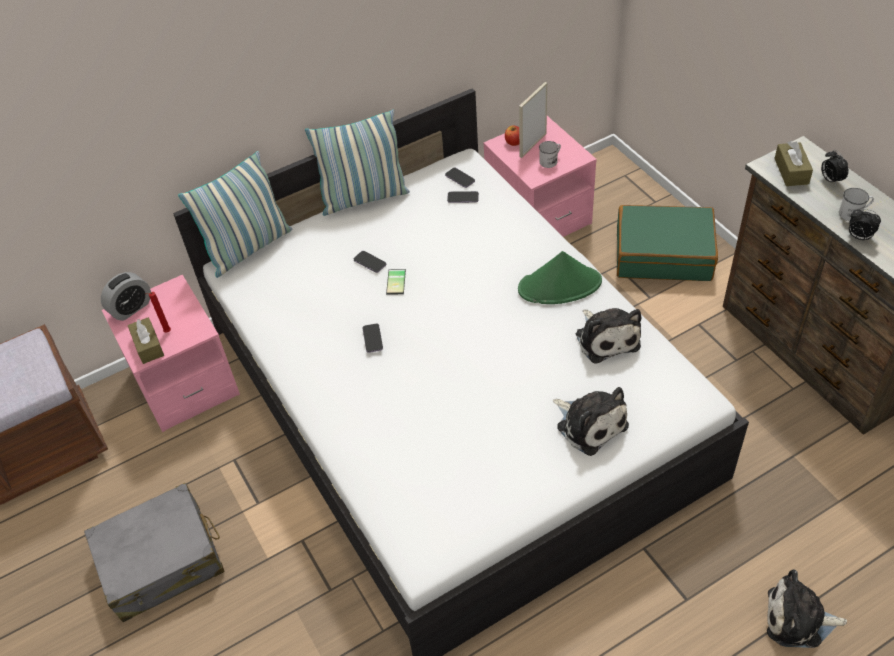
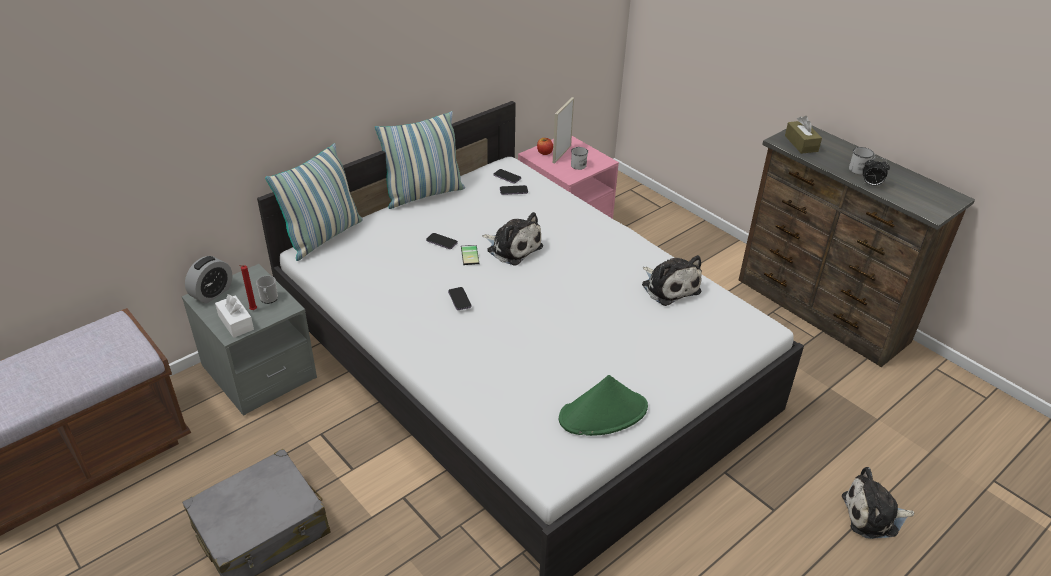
camera: 15 degrees left, 10 degrees down
pink nightstand [102,275,240,432] -> grey nightstand [182,264,317,416]
brown tissue box [128,317,164,364] -> white tissue box [215,294,254,338]
green hat [518,251,602,304] -> green hat moved to [559,375,648,436]
plush toy [553,387,629,456] -> plush toy moved to [482,212,543,266]
green suitcase [617,205,718,281] -> none
alarm clock [821,150,849,185] -> none
none -> mug [256,275,278,304]

